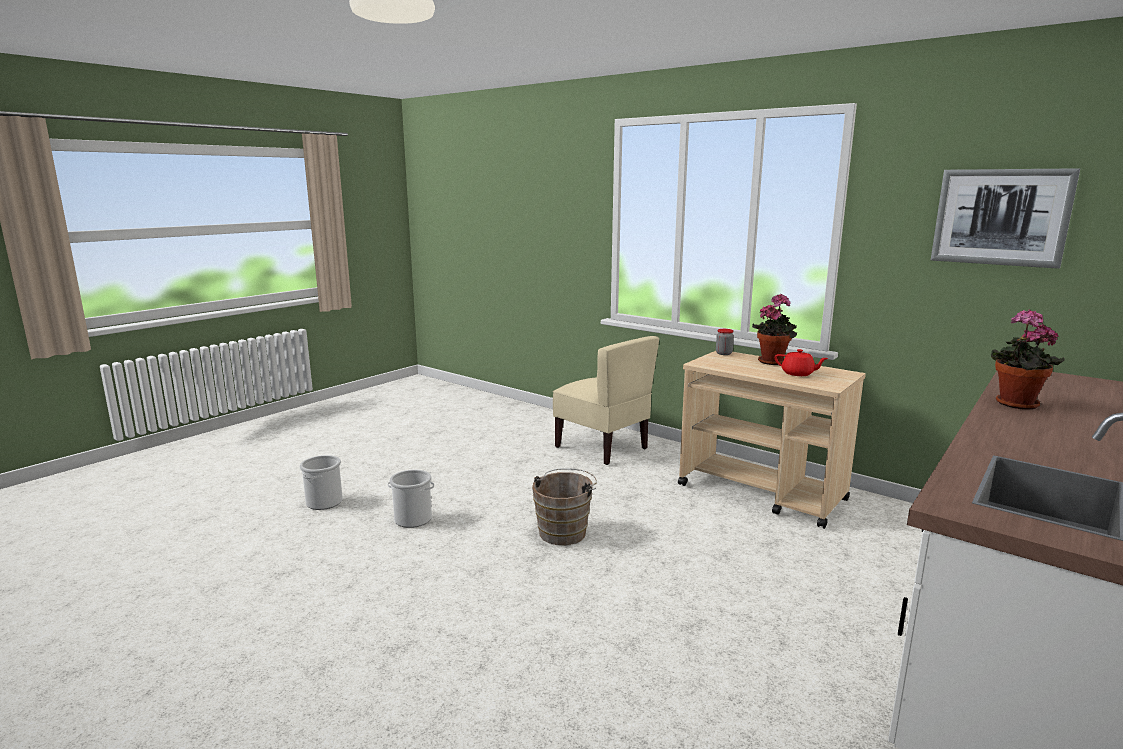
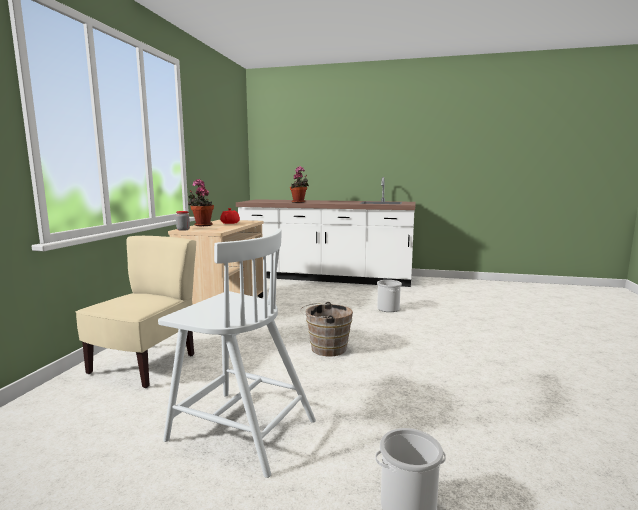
camera: 115 degrees left, 5 degrees down
bucket [388,470,434,528] -> bucket moved to [377,280,402,312]
picture [931,168,1080,269] -> none
none -> white chair [158,229,316,478]

